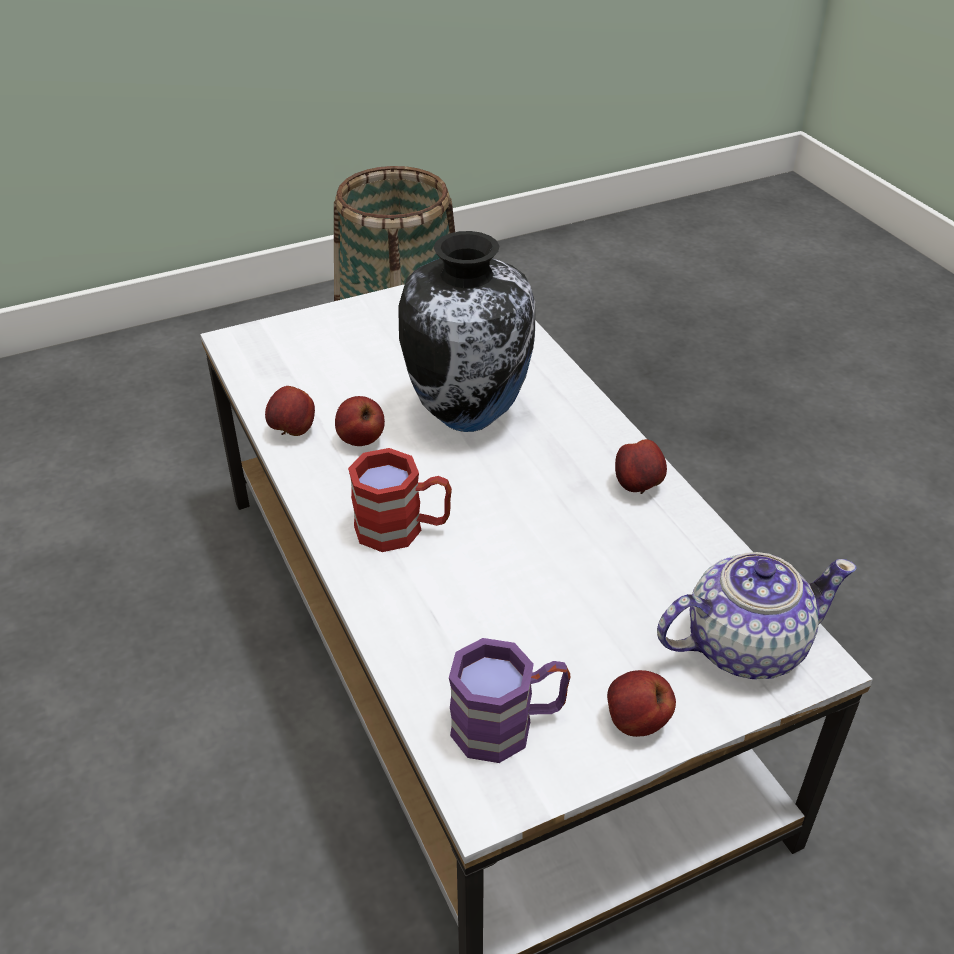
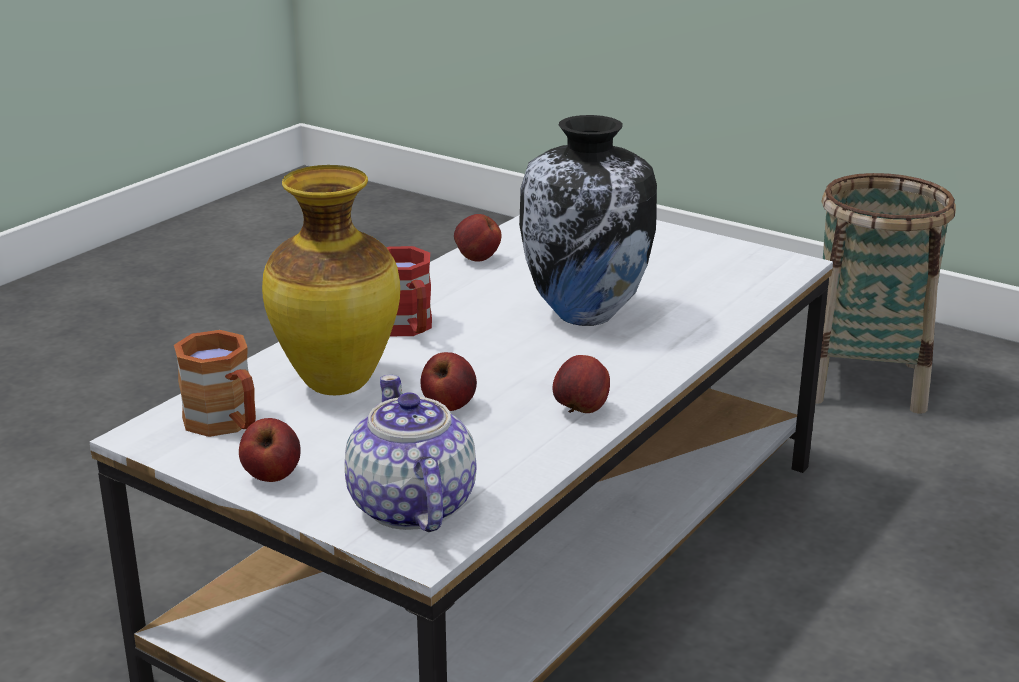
camera: 60 degrees right, 15 degrees down
apple [335,396,385,446] -> apple moved to [420,352,477,411]
purple mug [449,638,570,763] -> brown mug [174,330,256,437]
teapot [657,552,857,679] -> teapot turned 150 degrees counterclockwise [345,375,477,532]
none -> vase [262,165,400,395]

